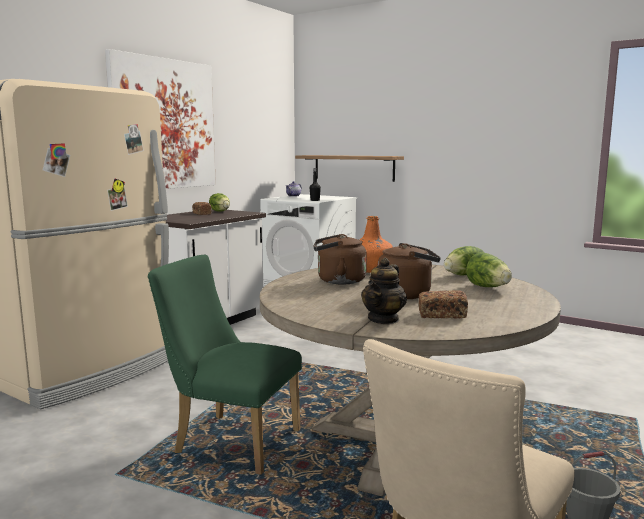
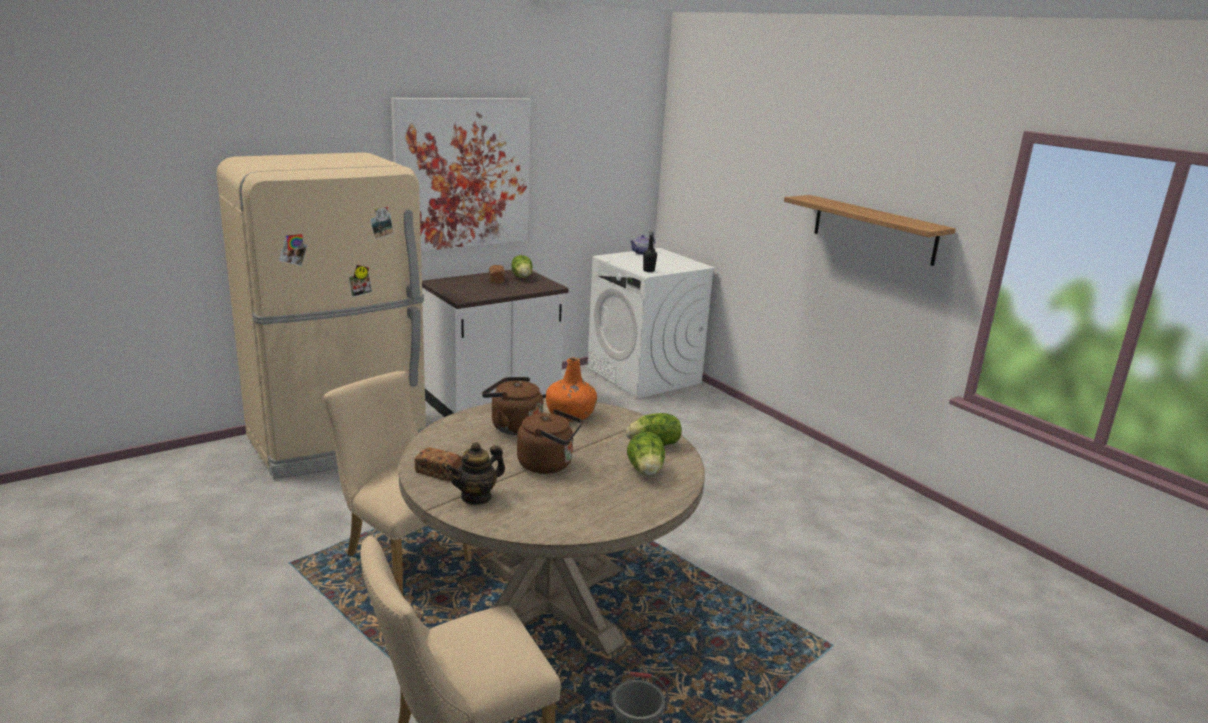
camera: 20 degrees right, 10 degrees up
green chair [148,255,302,475] -> beige chair [323,371,472,595]
shelf [295,155,404,182] -> shelf moved to [784,195,956,266]
bread [419,290,468,318] -> bread moved to [414,447,462,481]

